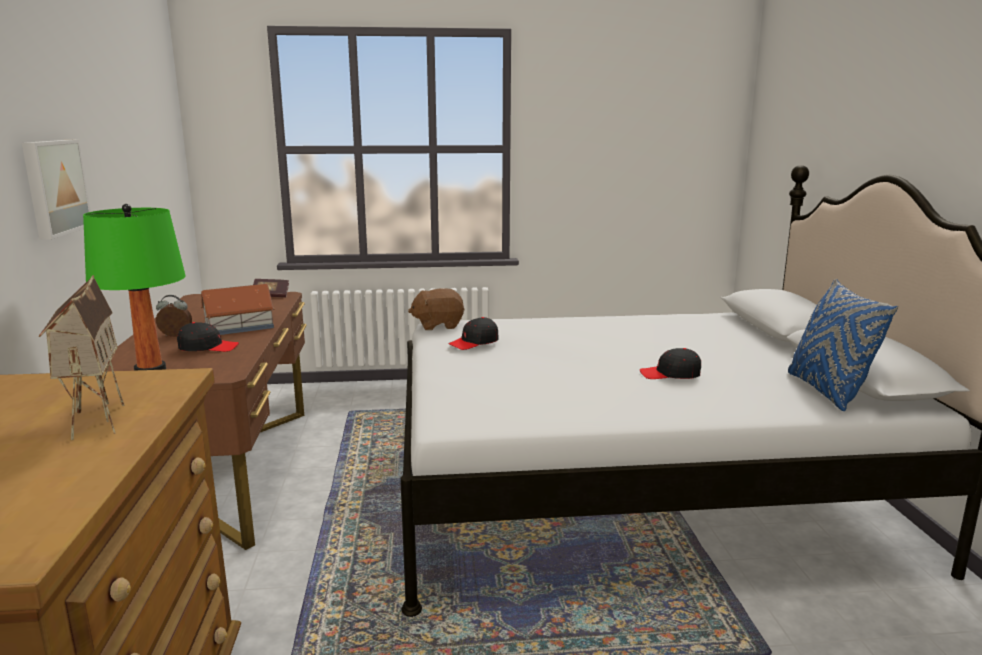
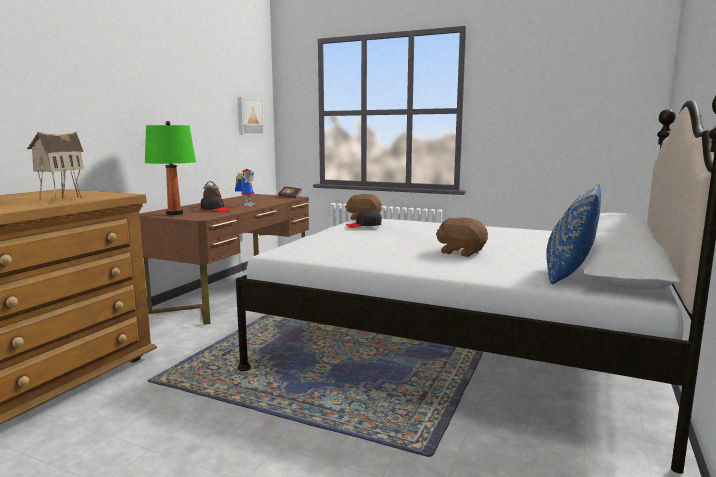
camera: 30 degrees right, 5 degrees down
picture [22,140,91,240] -> picture moved to [237,97,264,135]
toy house [201,284,275,335] -> toy robot [235,169,255,206]
black cap [640,348,701,379] -> brown plush toy [436,218,488,257]

